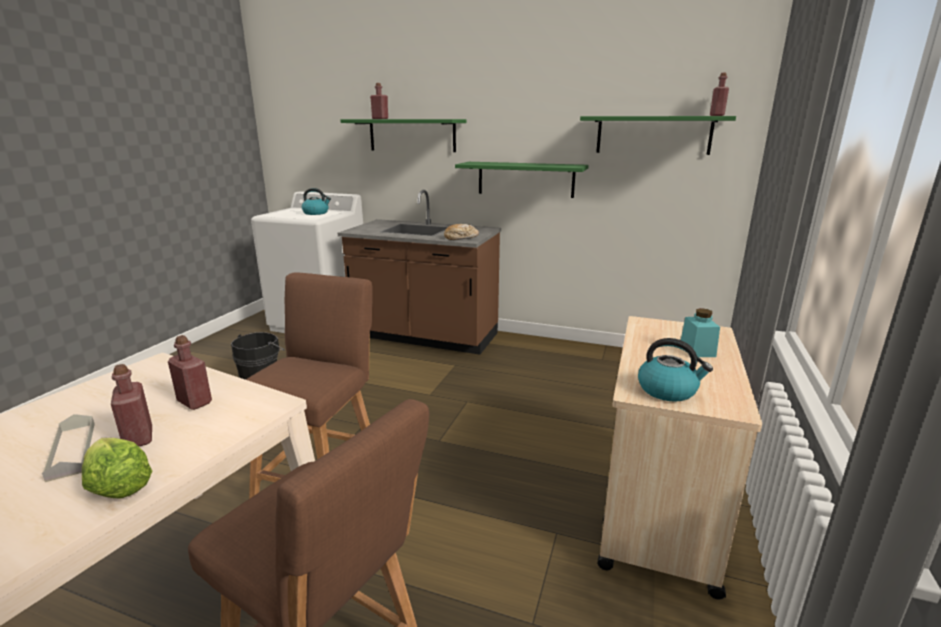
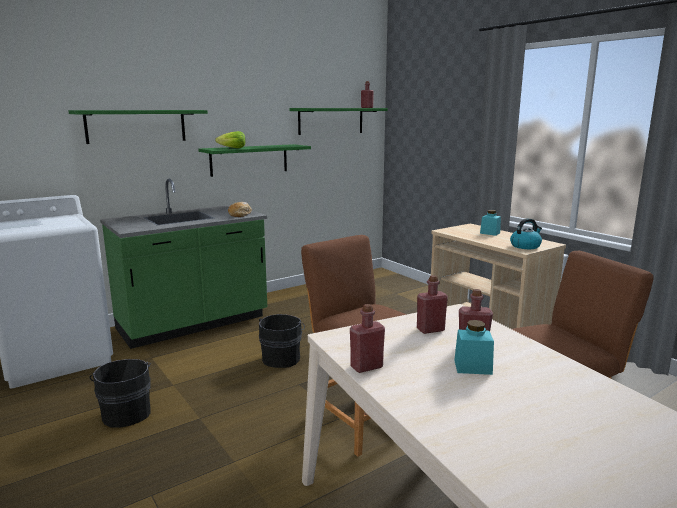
camera: 55 degrees left, 5 degrees down
grey tray [42,414,95,482] -> turquoise jar [454,320,494,375]
lettuce [82,438,152,499] -> lettuce moved to [215,131,246,148]
kettle [302,188,331,215] -> none
brown counter [338,190,501,354] -> green counter [100,179,267,349]
red bottle [370,83,388,119] -> red bottle moved to [350,304,385,373]
none -> black bucket [259,314,305,368]

